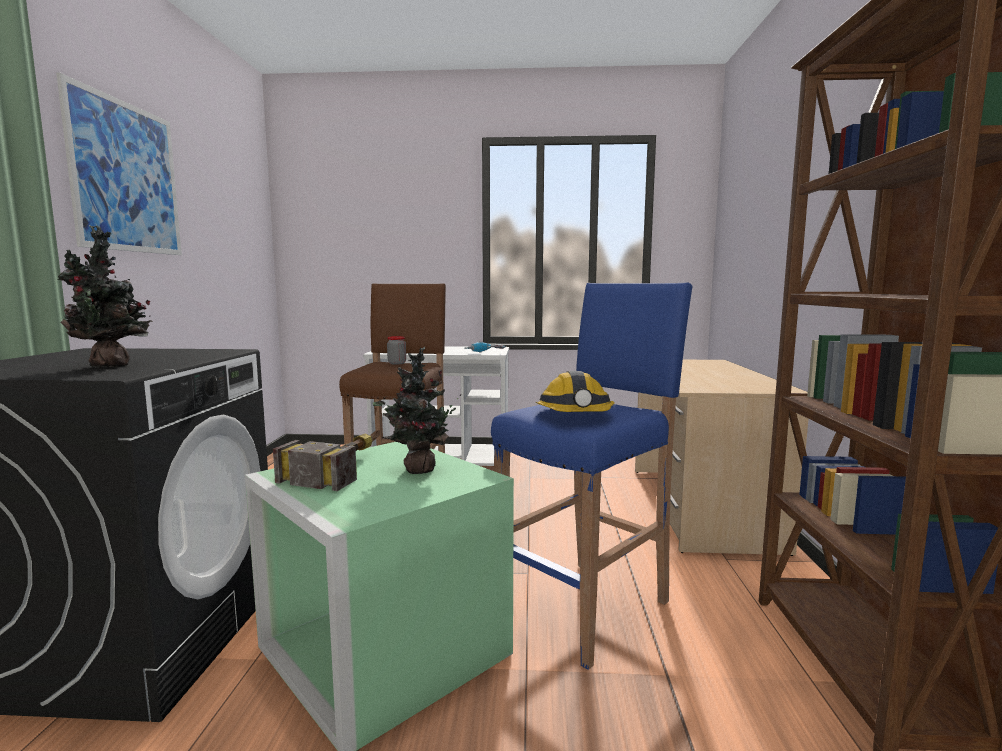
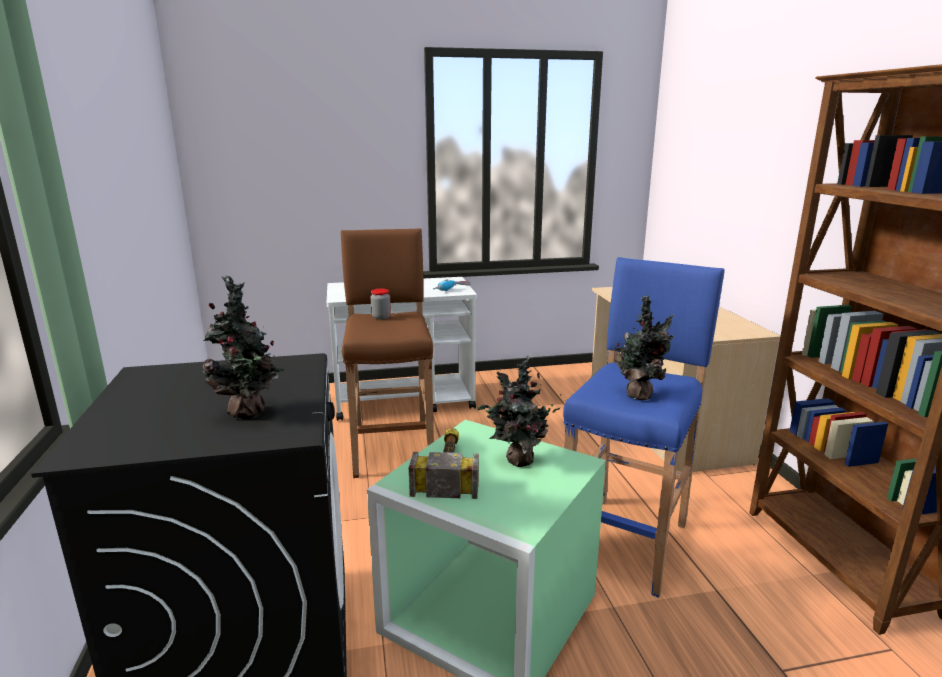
camera: 15 degrees left, 10 degrees up
picture [56,72,182,255] -> none
hard hat [536,371,614,412] -> potted plant [613,296,674,400]

